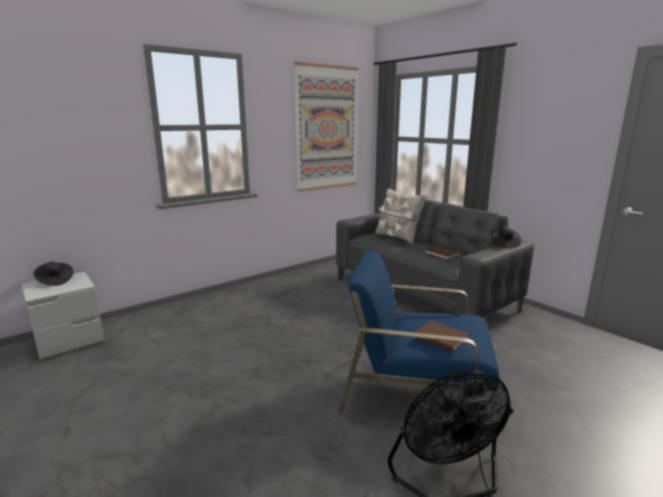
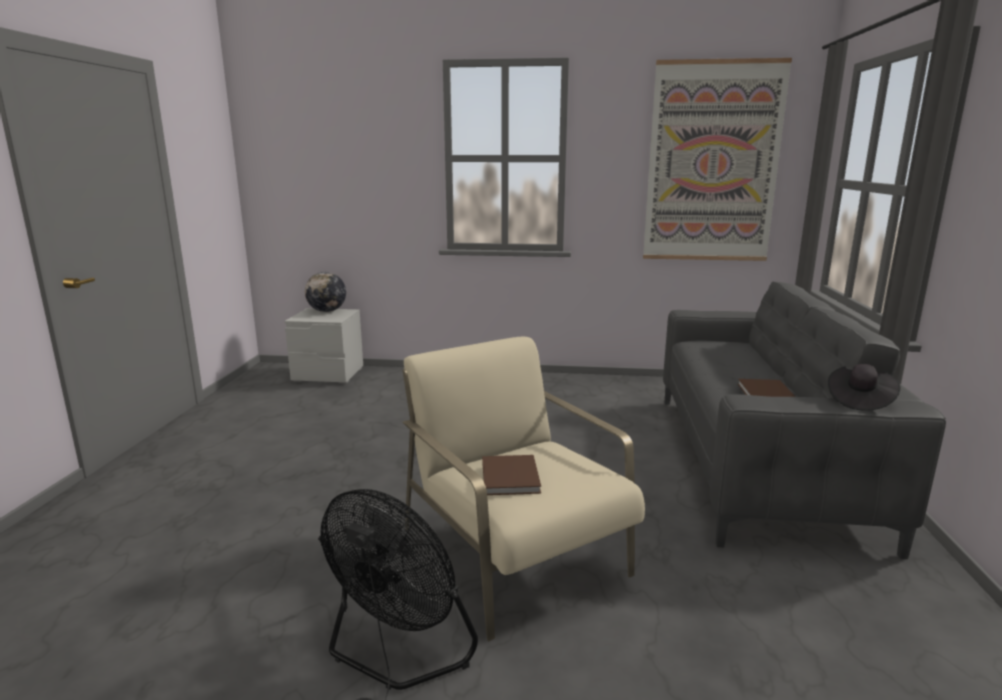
camera: 45 degrees right, 0 degrees up
black hat [34,262,73,286] -> globe [305,272,346,312]
blue armchair [339,250,499,419] -> beige armchair [403,337,645,642]
beige pillow [375,189,426,244] -> none

